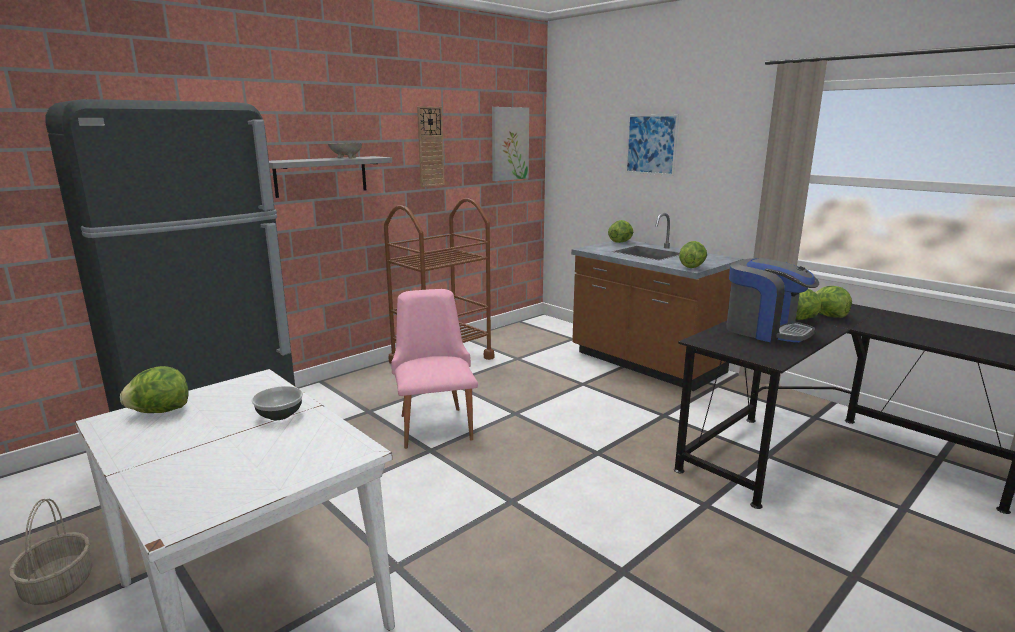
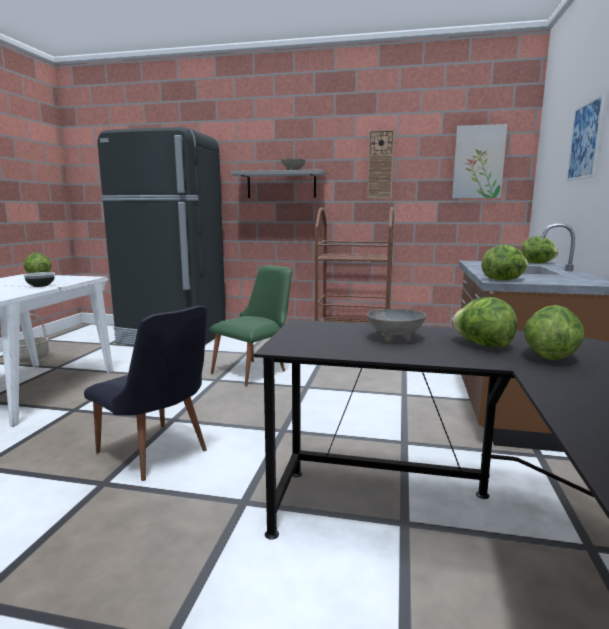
camera: 55 degrees right, 5 degrees down
pink chair [391,289,478,449] -> green chair [210,265,292,387]
coffee machine [726,258,819,343] -> grey bowl [367,309,426,342]
none -> black chair [84,306,207,481]

